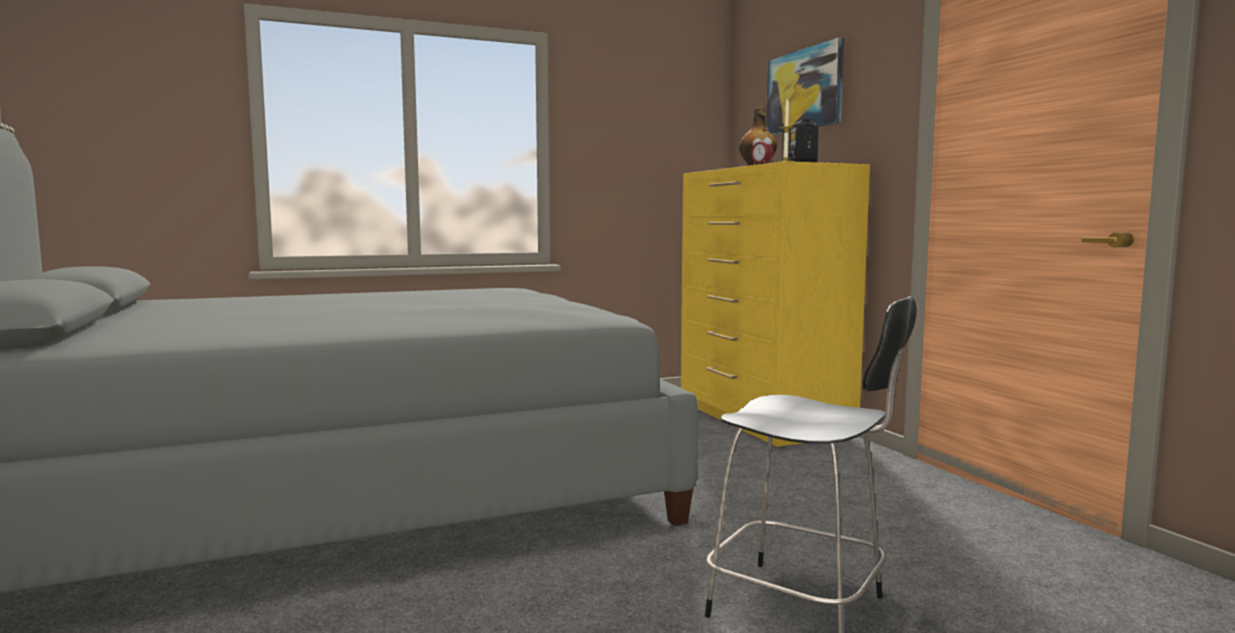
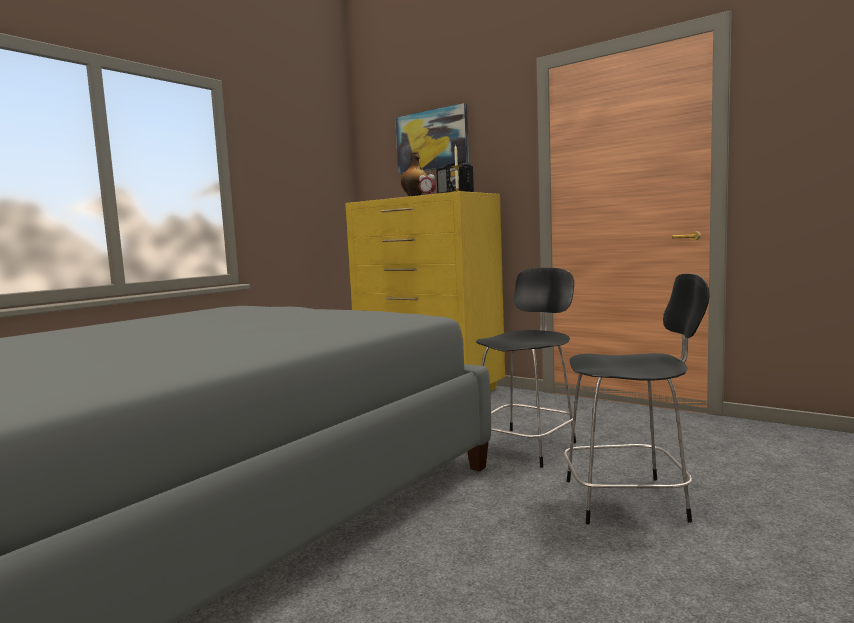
camera: 30 degrees left, 0 degrees up
none -> black chair [476,268,576,468]

